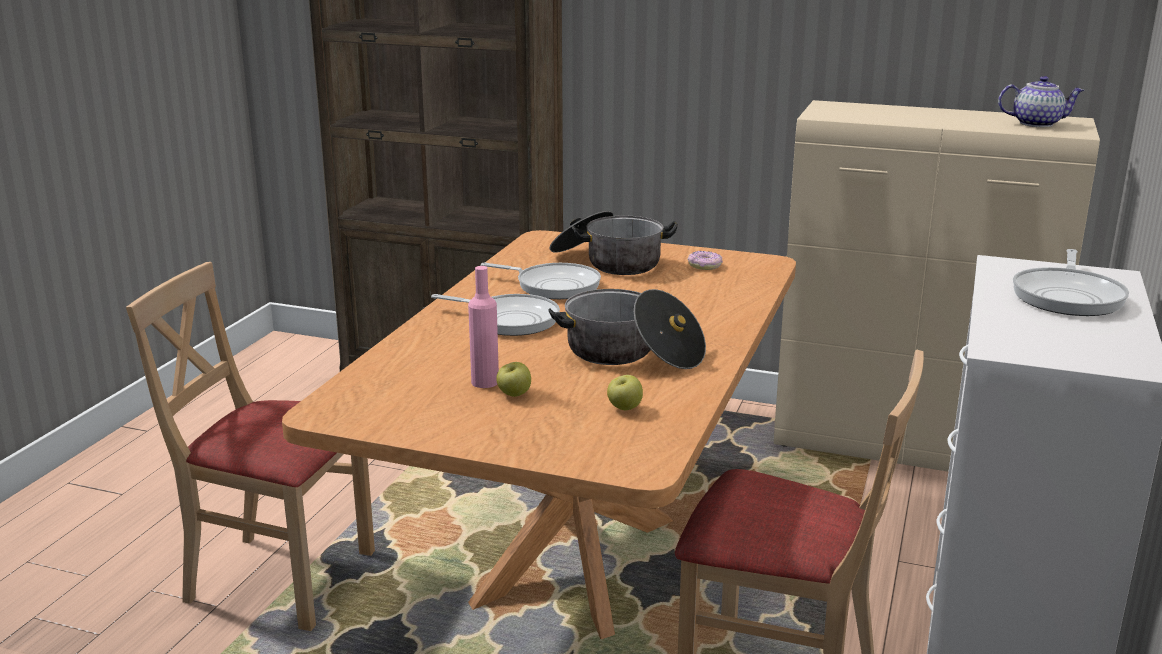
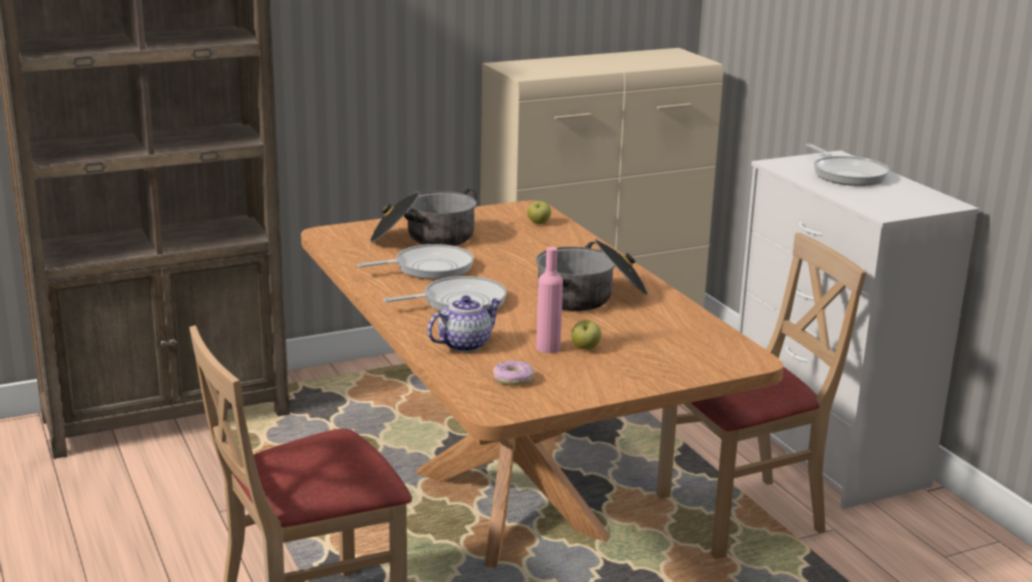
camera: 45 degrees left, 0 degrees up
apple [607,375,643,410] -> apple moved to [527,201,551,224]
donut [687,251,723,270] -> donut moved to [493,360,535,386]
teapot [998,76,1084,127] -> teapot moved to [427,296,502,352]

